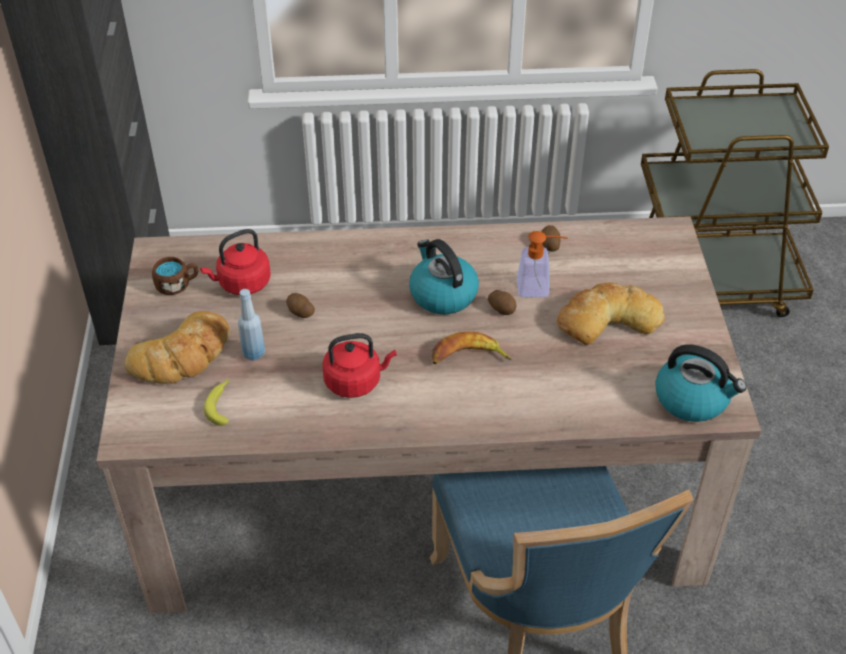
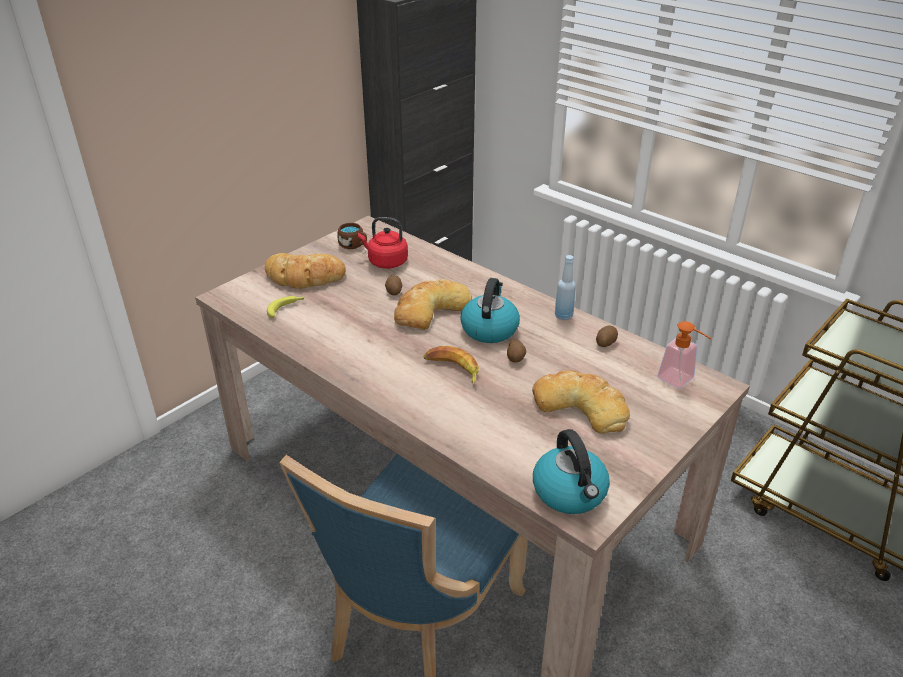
camera: 45 degrees right, 10 degrees down
blue bottle [238,289,265,361] -> blue bottle moved to [555,255,576,320]
red kettle [323,333,397,398] -> none
soap dispenser [517,231,568,297] -> soap dispenser moved to [657,321,712,388]
none -> bread [394,279,472,330]

